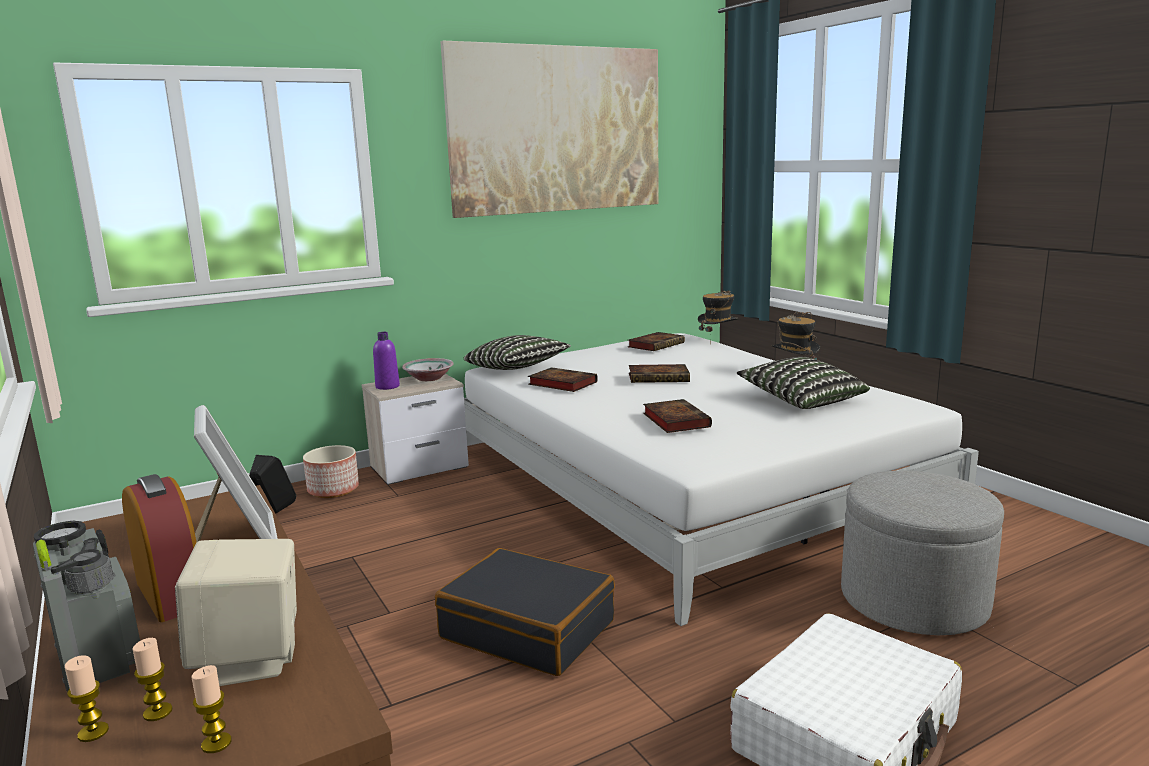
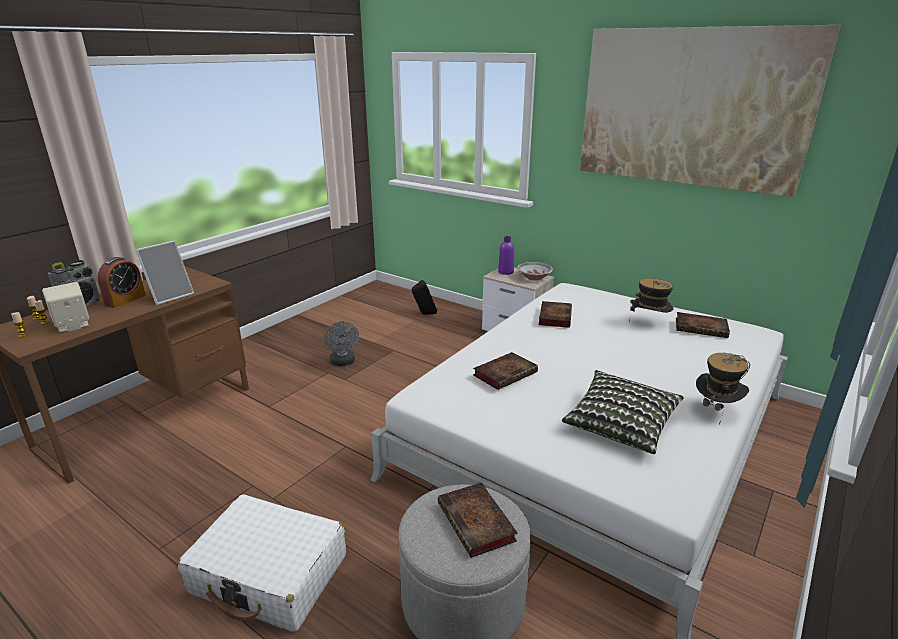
camera: 65 degrees right, 10 degrees up
planter [303,445,359,498] -> none
black suitcase [435,548,615,676] -> none
pillow [464,335,571,370] -> none
book [629,364,690,383] -> book moved to [438,482,517,558]
hat [698,291,739,345] -> hat moved to [629,278,674,323]
none -> grey fan [324,321,359,366]

